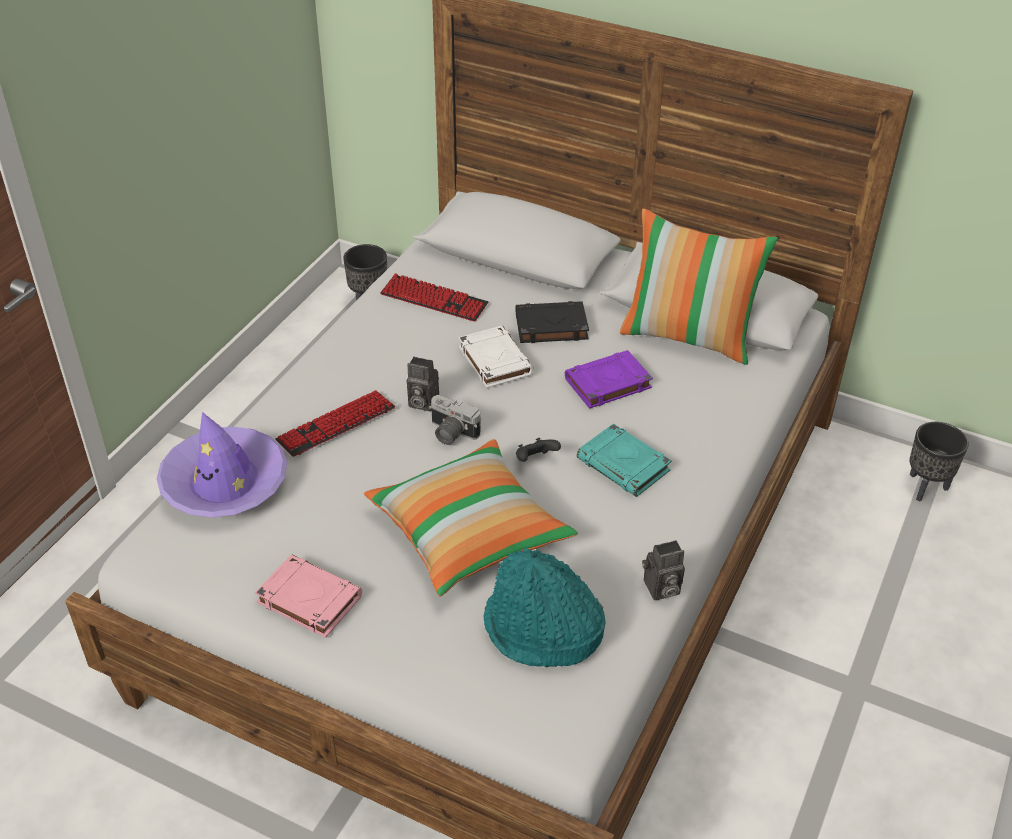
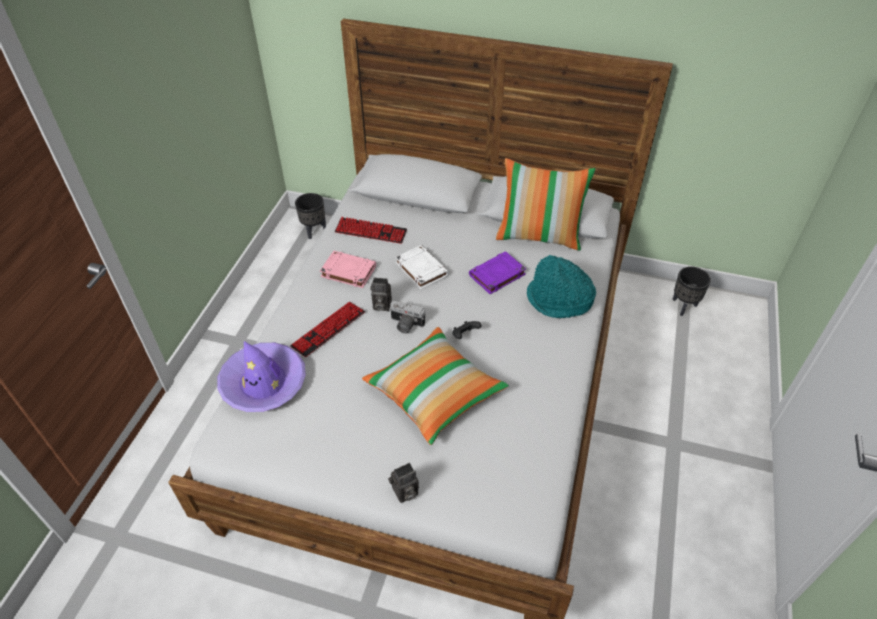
camera: 10 degrees left, 5 degrees up
pink book [255,555,362,638] -> pink book moved to [320,251,376,288]
turquoise hat [484,548,606,668] -> turquoise hat moved to [527,255,596,318]
black book [516,301,589,343] -> none
turquoise book [577,424,672,497] -> none
camera [642,540,685,600] -> camera moved to [388,463,419,503]

